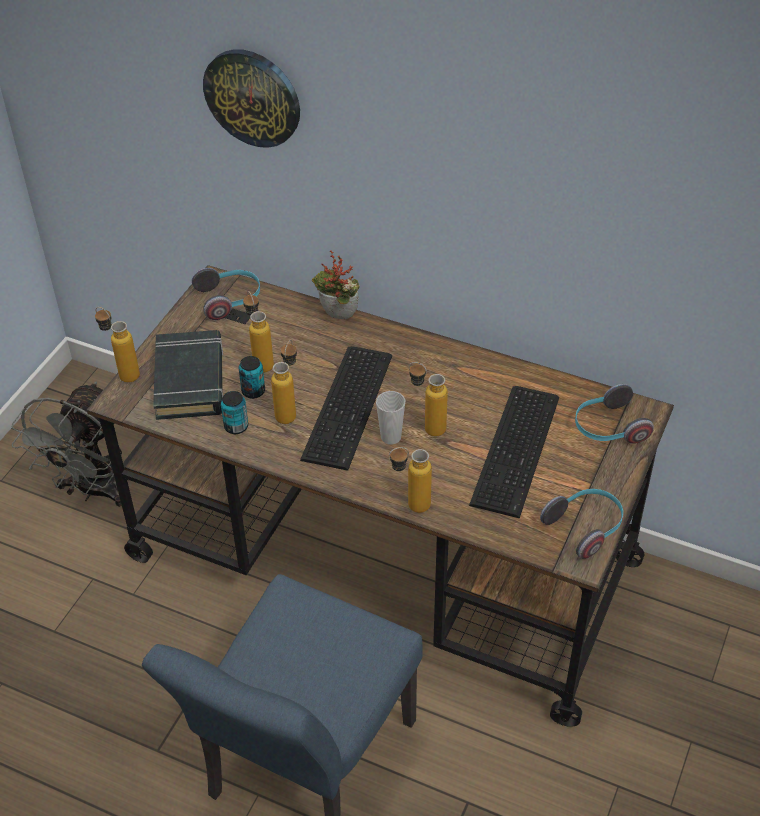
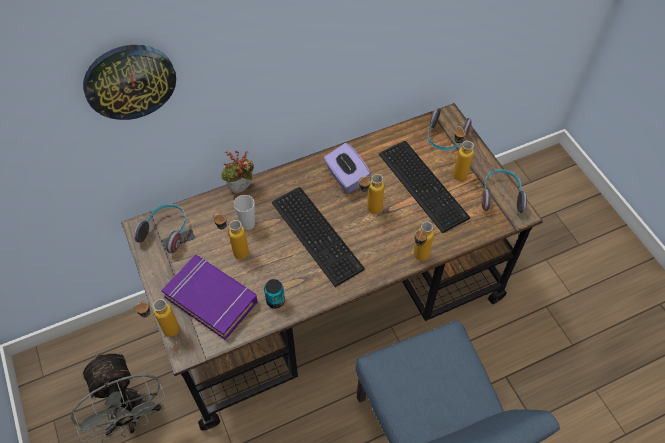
camera: 50 degrees left, 10 degrees up
black book [153,330,223,420] -> purple book [161,255,258,340]
can [239,356,265,399] -> none
bottle [271,340,297,424] -> bottle moved to [453,126,474,181]
cup [376,391,405,445] -> cup moved to [233,195,255,230]
none -> purple tissue box [324,143,371,194]

